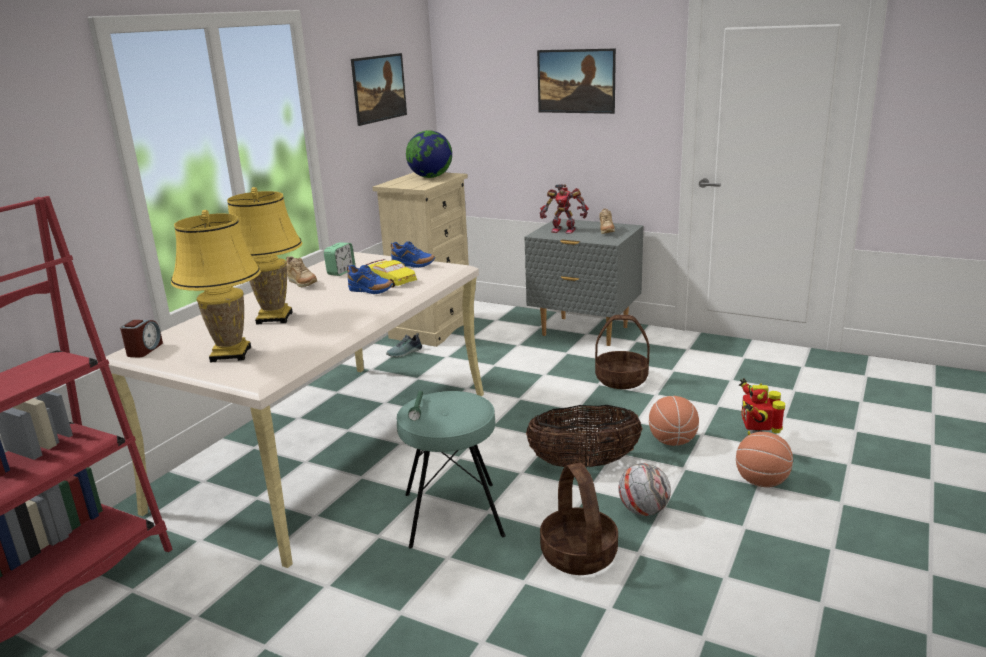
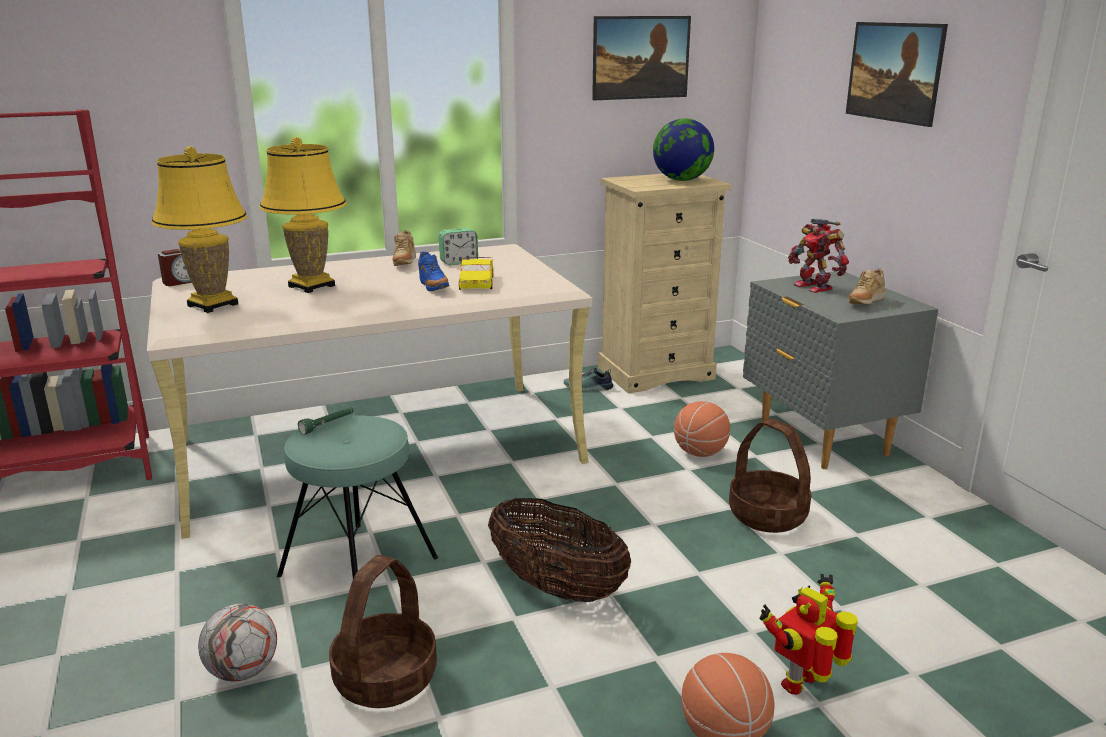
camera: 40 degrees right, 0 degrees up
blue shoe [391,241,435,268] -> none
football [618,463,671,516] -> football moved to [198,604,277,681]
basketball [649,396,699,446] -> basketball moved to [674,401,730,457]

